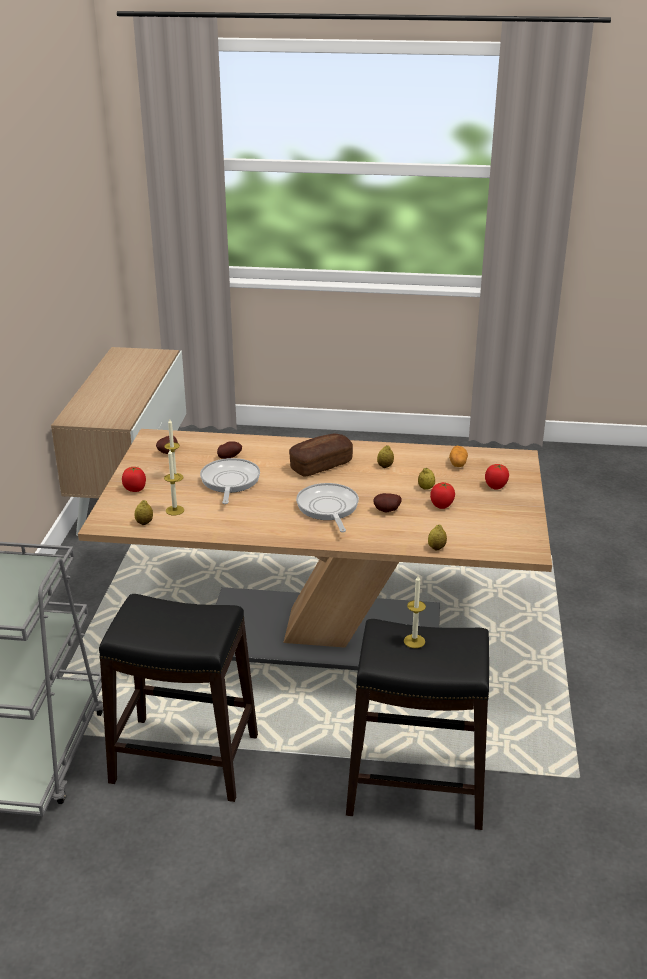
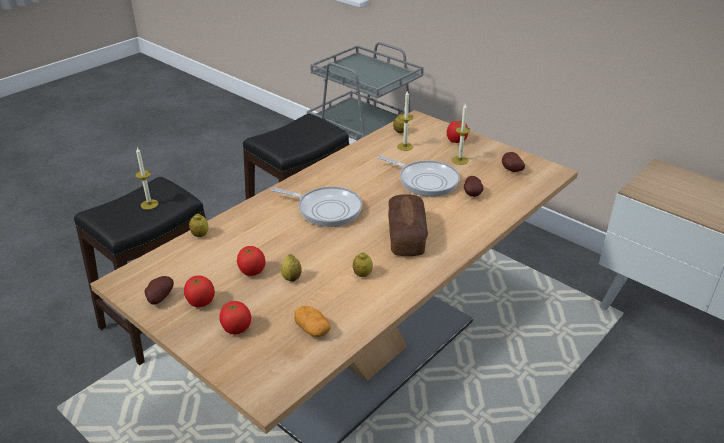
camera: 125 degrees right, 5 degrees up
potato [373,493,402,513] -> potato moved to [145,276,174,305]
none -> tomato [184,276,215,307]

